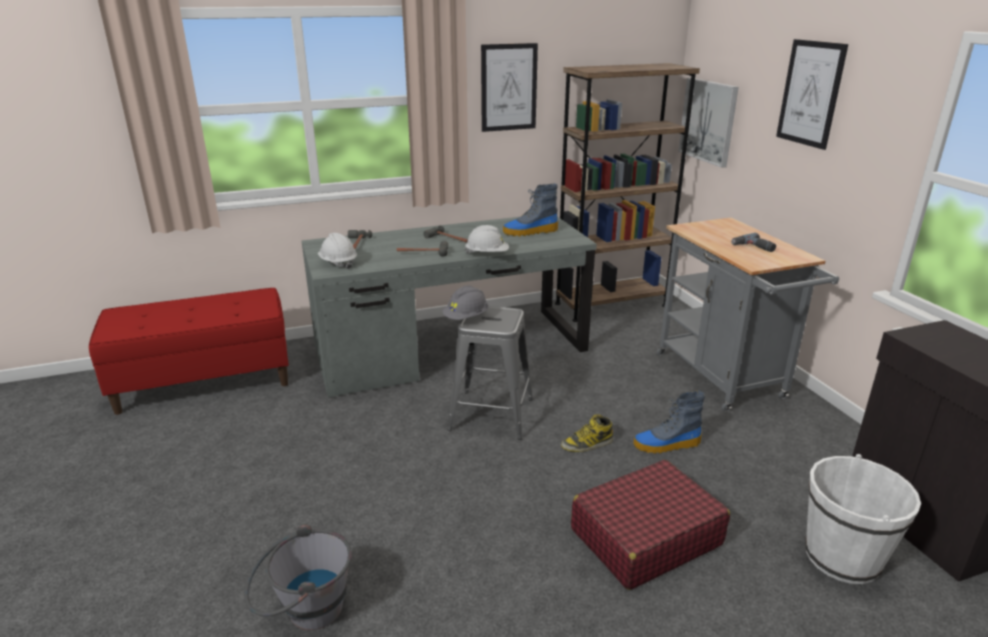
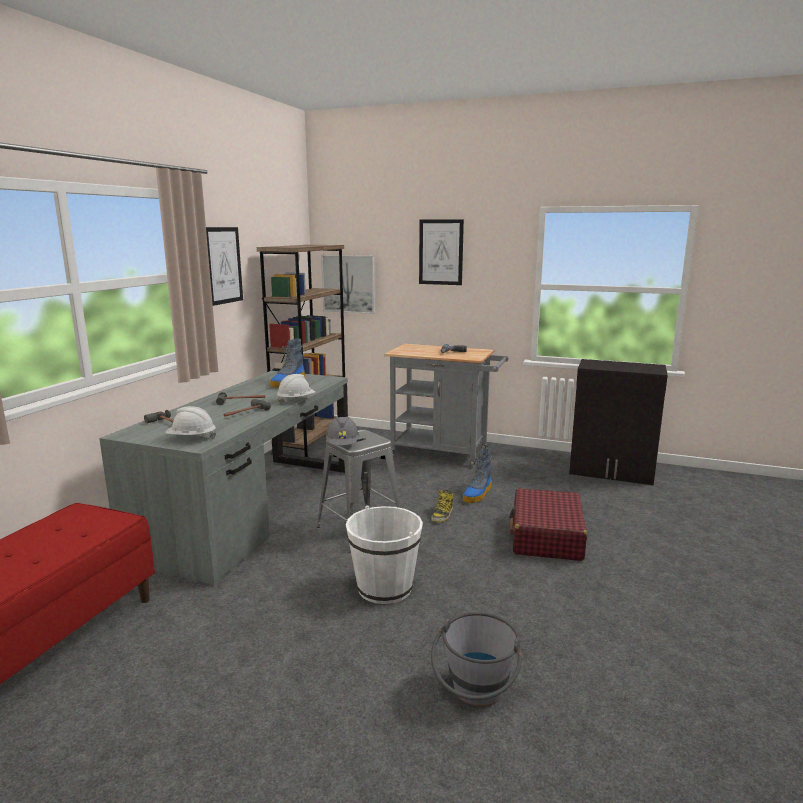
camera: 50 degrees left, 10 degrees down
white bucket [805,454,921,584] -> white bucket moved to [346,505,423,604]

